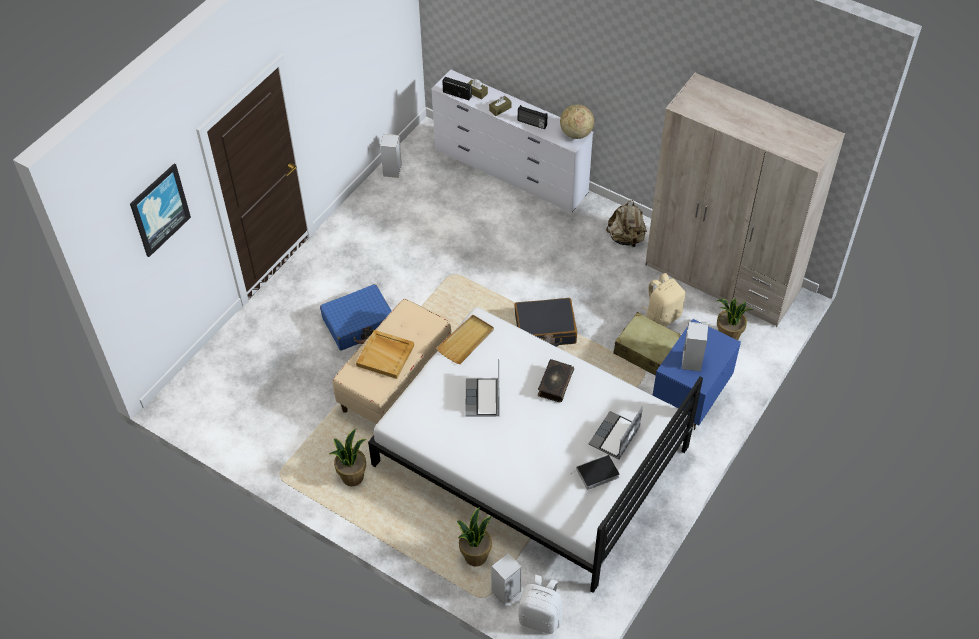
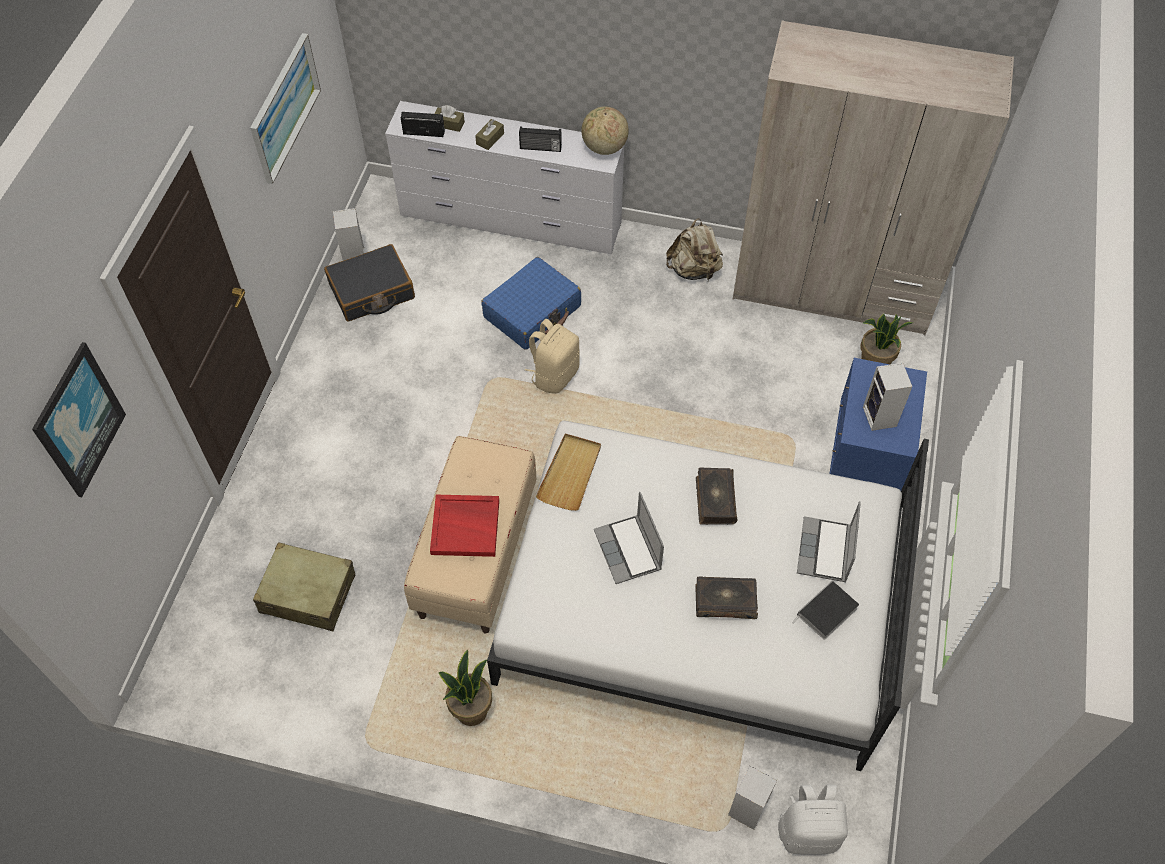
camera: 20 degrees left, 5 degrees up
blue suitcase [320,284,392,351] -> blue suitcase moved to [481,257,581,350]
beige tray [356,330,414,379] -> red tray [430,495,499,557]
potted plant [457,507,492,567] -> none
black suitcase [515,298,577,347] -> black suitcase moved to [324,244,415,321]
beige suitcase [613,312,681,376] -> beige suitcase moved to [253,542,355,631]
beige backpack [642,273,685,327] -> beige backpack moved to [525,319,580,394]
none -> picture [250,33,321,184]
none -> book [695,577,758,619]

